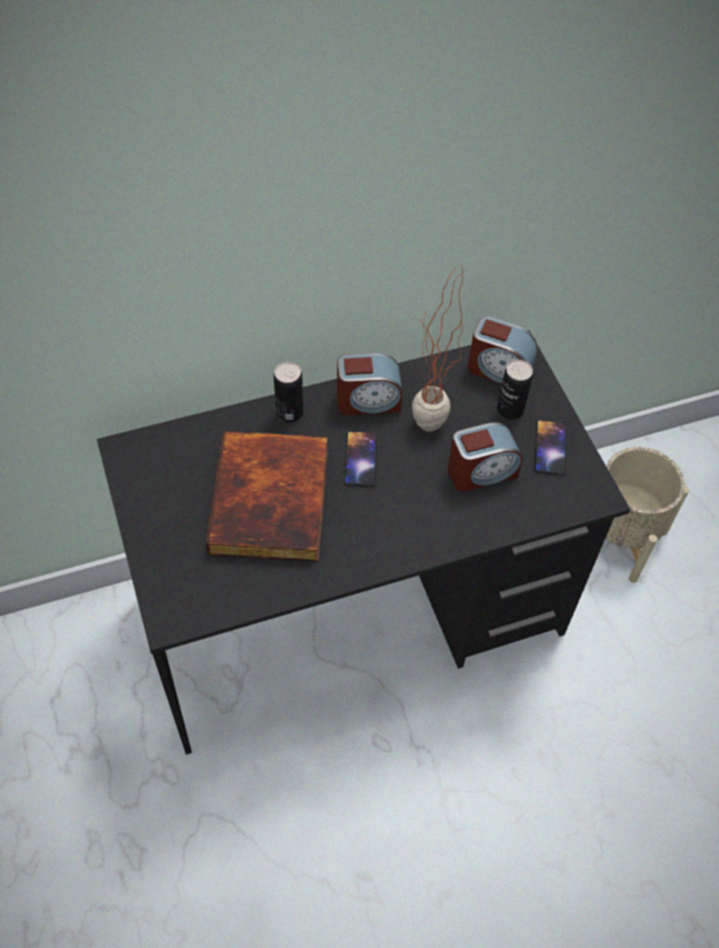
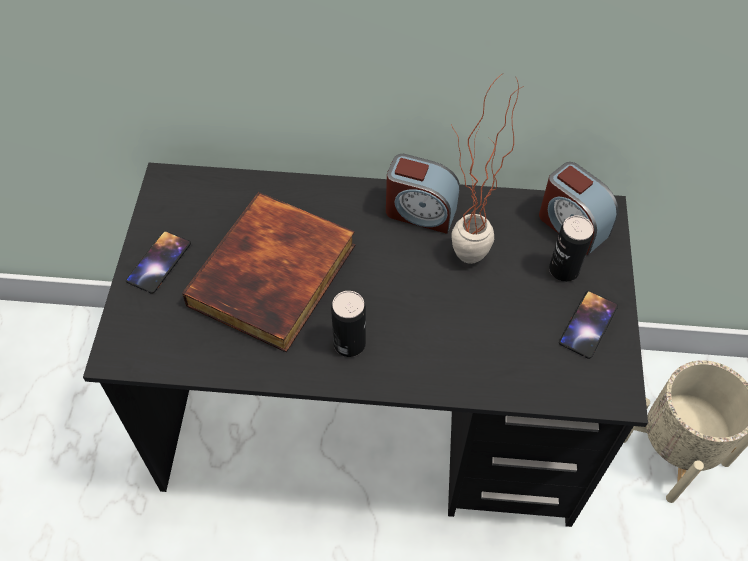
camera: 25 degrees right, 0 degrees up
can [274,362,303,422] -> can moved to [331,291,366,357]
phone [344,431,377,487] -> phone moved to [126,231,191,294]
alarm clock [448,422,522,491] -> none

